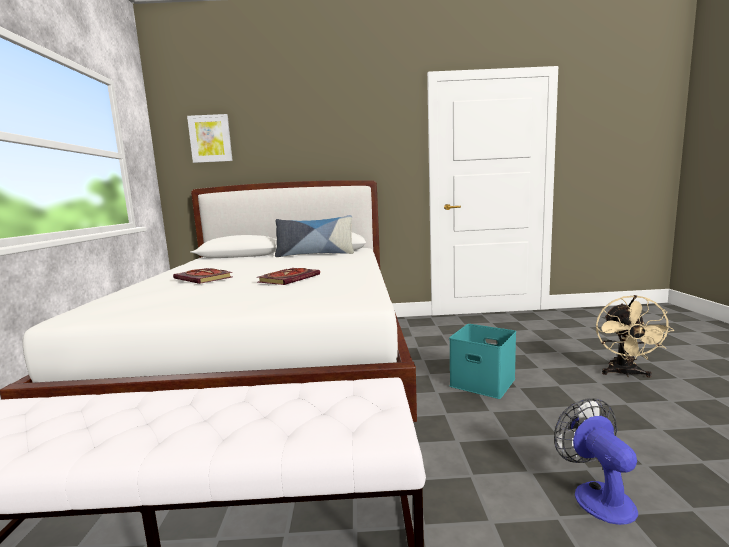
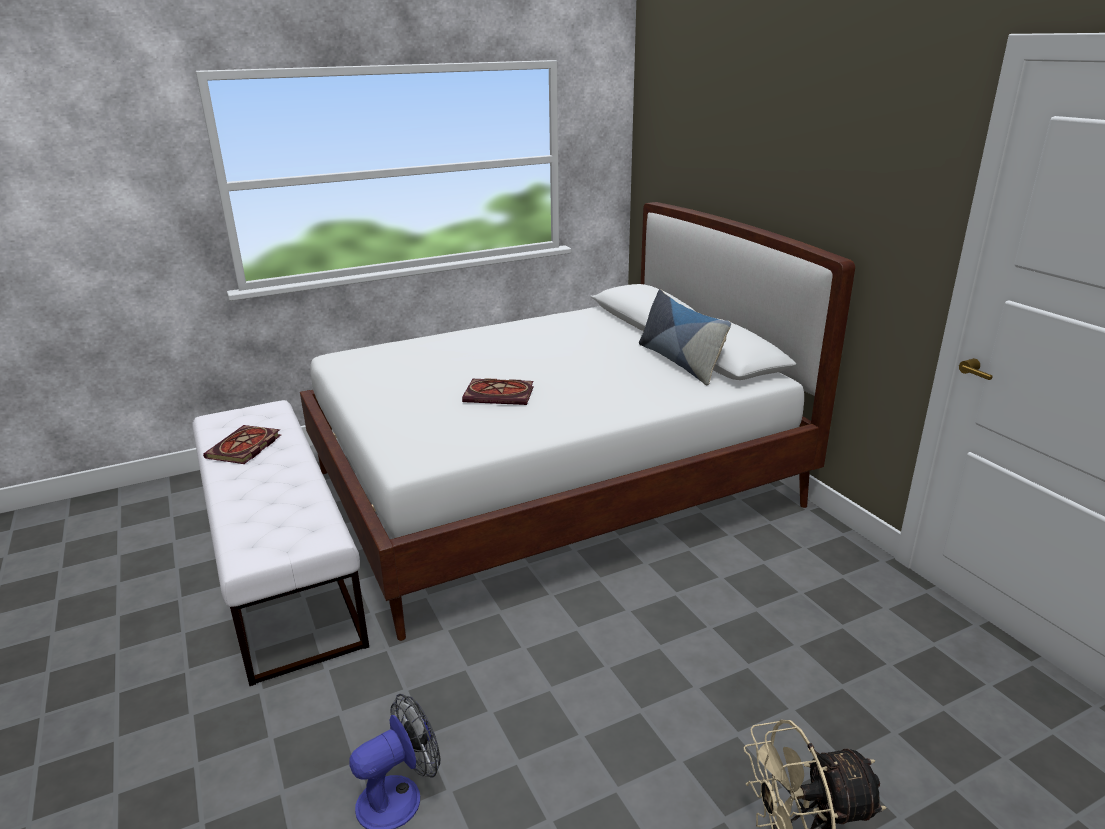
camera: 65 degrees right, 15 degrees up
book [173,268,232,284] -> book moved to [203,425,281,464]
picture [187,114,233,163] -> none
turquoise storage box [449,324,516,399] -> none

